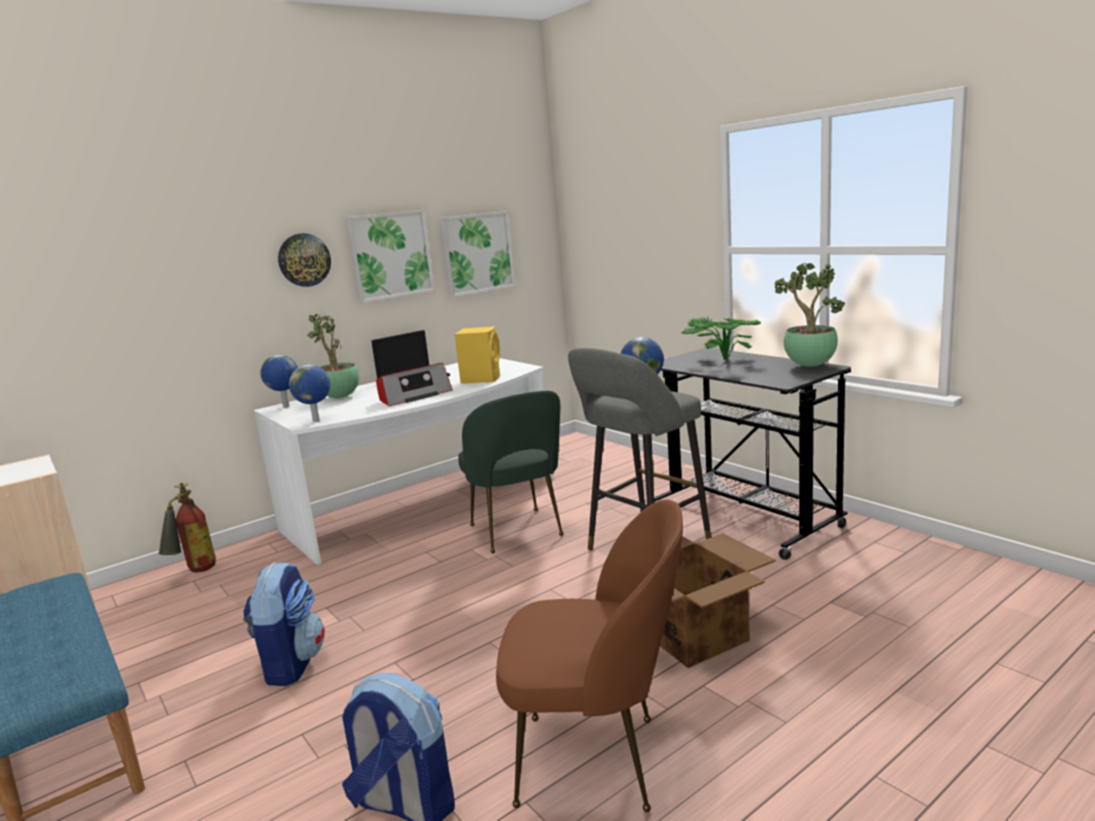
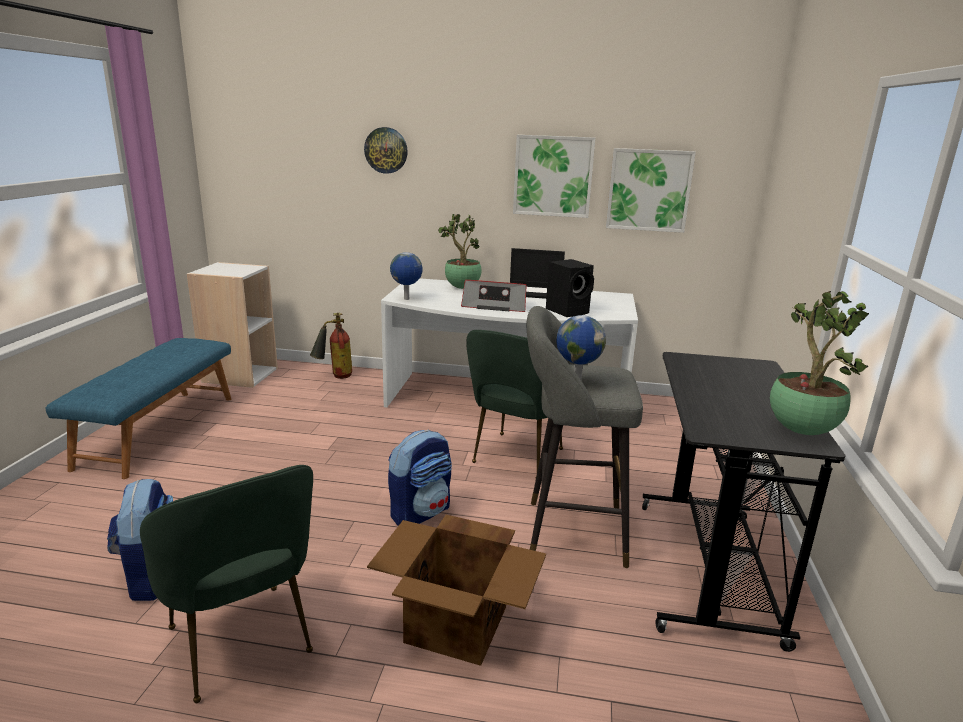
camera: 45 degrees right, 5 degrees up
backpack [243,562,325,686] -> backpack moved to [388,430,452,526]
globe [260,355,298,407] -> none
wall clock [278,233,331,287] -> wall clock moved to [364,127,408,174]
yellow speaker [454,326,500,384] -> black speaker [546,259,594,317]
brown chair [496,499,683,812] -> green chair [140,465,313,703]
potted plant [681,316,760,360] -> none

